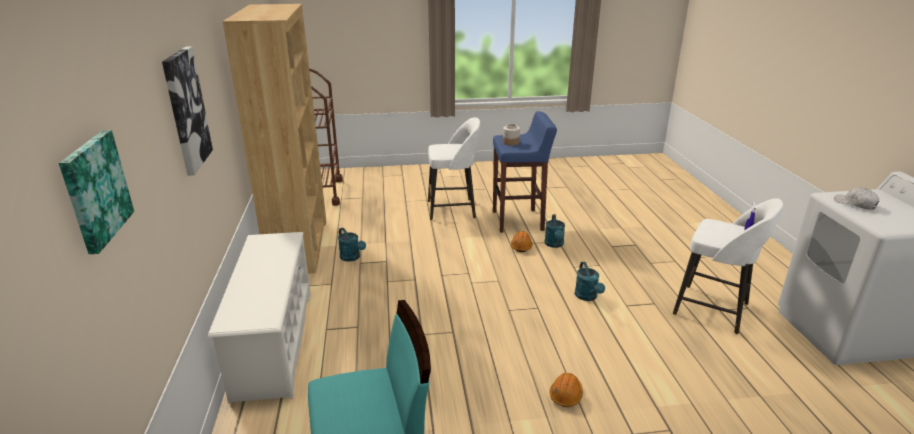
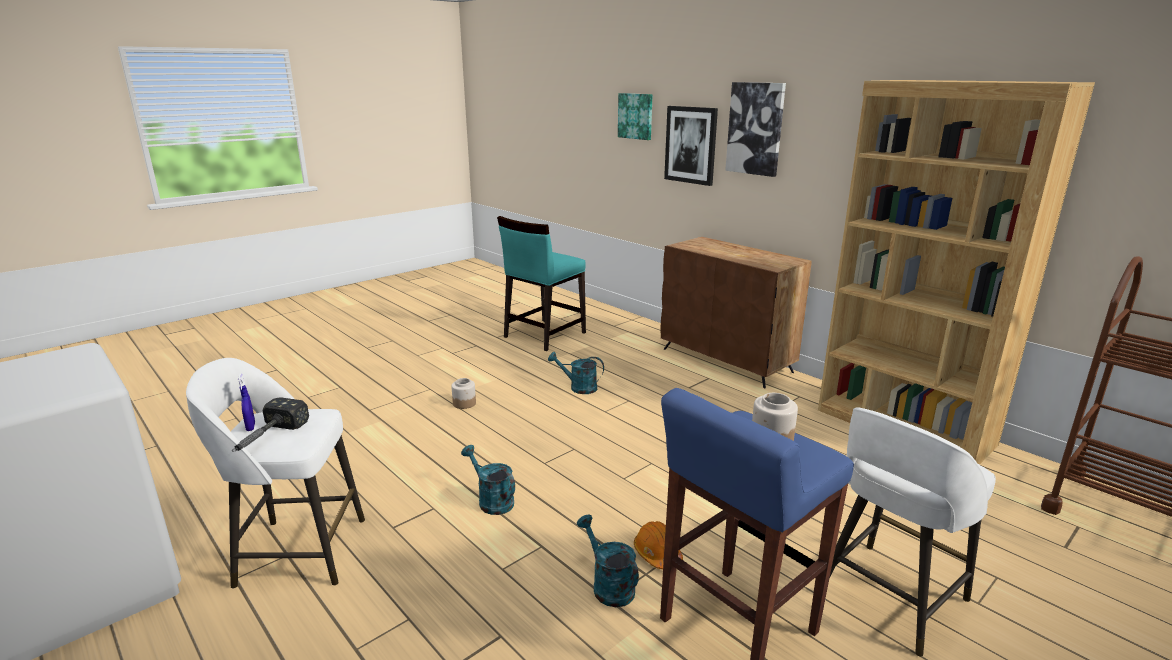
camera: 145 degrees right, 5 degrees down
white shoe rack [208,232,311,403] -> brown cabinet [660,237,812,388]
turquoise watering can [338,228,366,261] -> turquoise watering can moved to [548,352,604,394]
orange hard hat [550,373,583,407] -> jar [451,378,476,409]
white cap [834,188,879,210] -> none
none -> hammer [232,397,309,451]
none -> picture [664,106,718,186]

